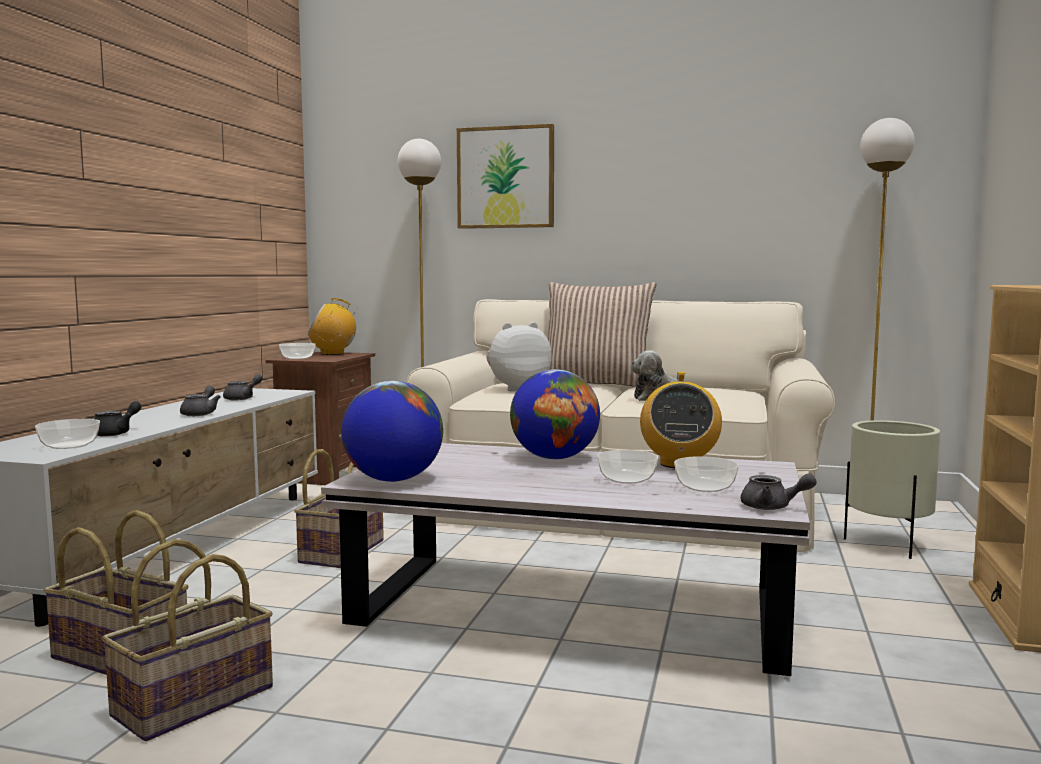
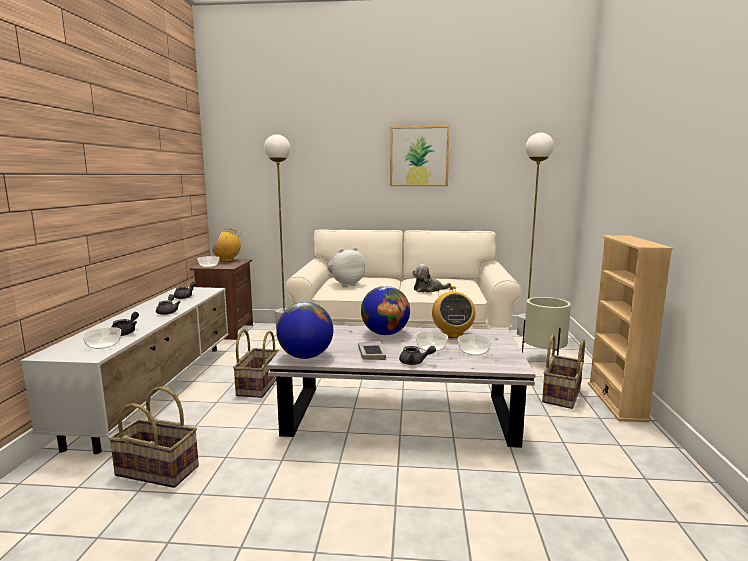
camera: 10 degrees left, 5 degrees up
basket [101,539,273,742] -> basket moved to [542,335,585,409]
picture [457,124,554,229] -> picture moved to [390,126,450,186]
pillow [548,282,657,387] -> none
grey teapot [741,474,817,510] -> grey teapot moved to [399,346,436,365]
none -> book [358,341,386,360]

